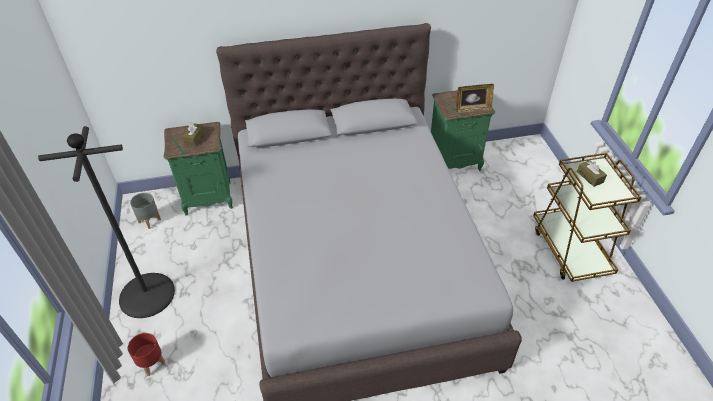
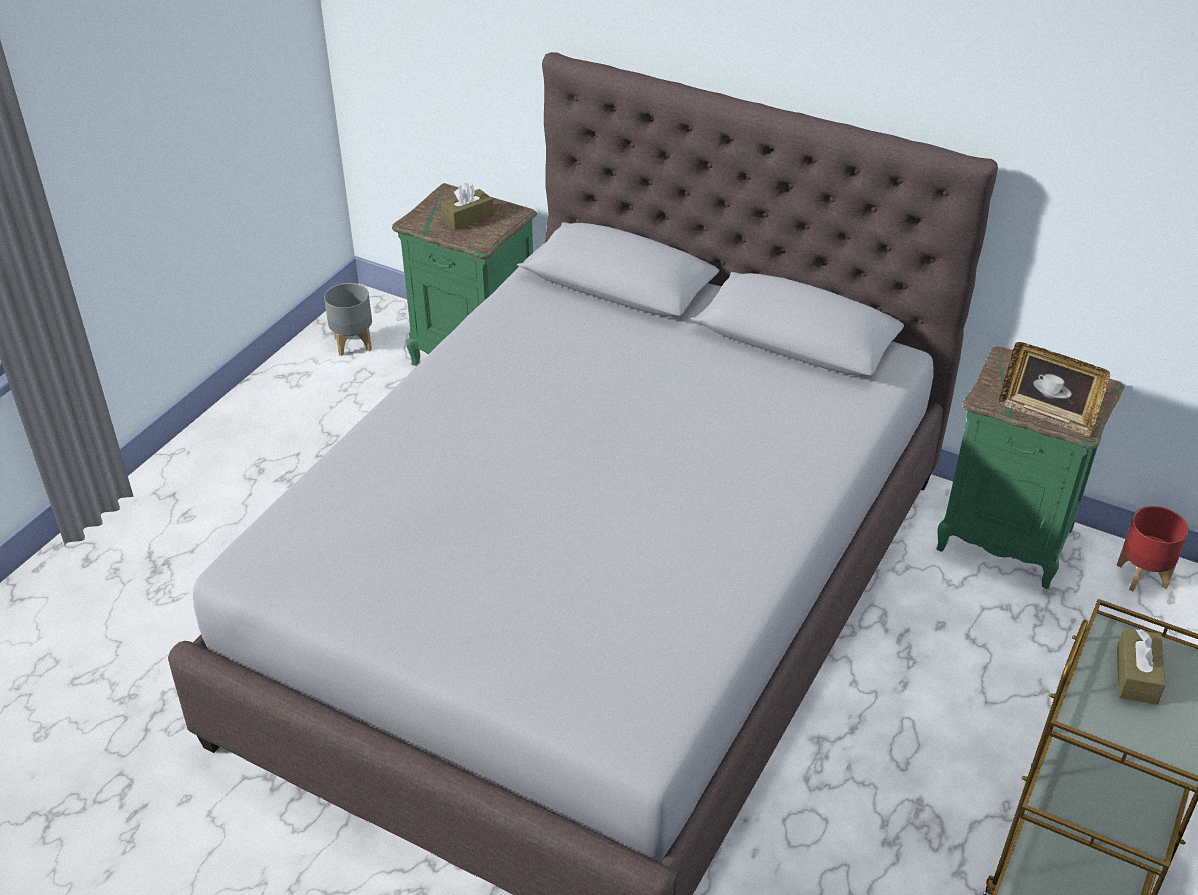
camera: 40 degrees right, 5 degrees down
black clothes rack [38,126,175,318] -> none
red planter [128,333,165,376] -> red planter moved to [1117,506,1189,591]

